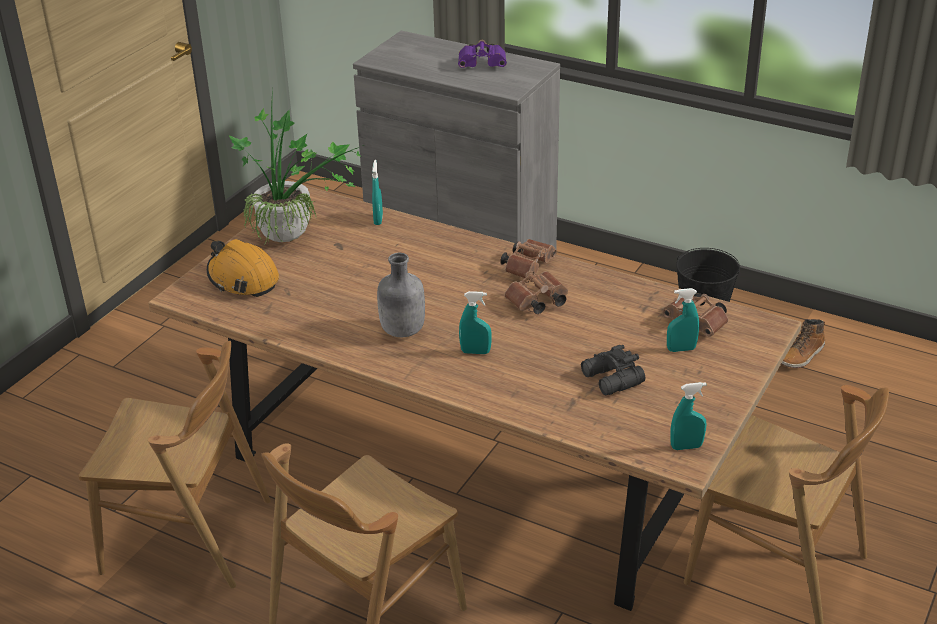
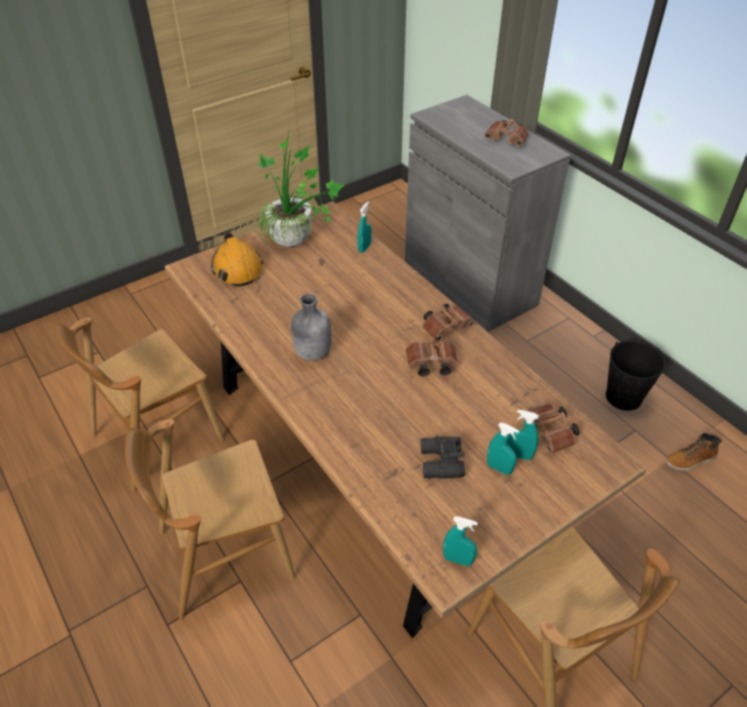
camera: 25 degrees right, 10 degrees up
brown chair [78,341,271,588] -> brown chair turned 105 degrees clockwise [55,317,224,492]
purple binoculars [458,40,507,68] -> brown binoculars [484,119,529,146]
turquoise spray bottle [459,291,492,354] -> turquoise spray bottle moved to [487,423,519,475]

